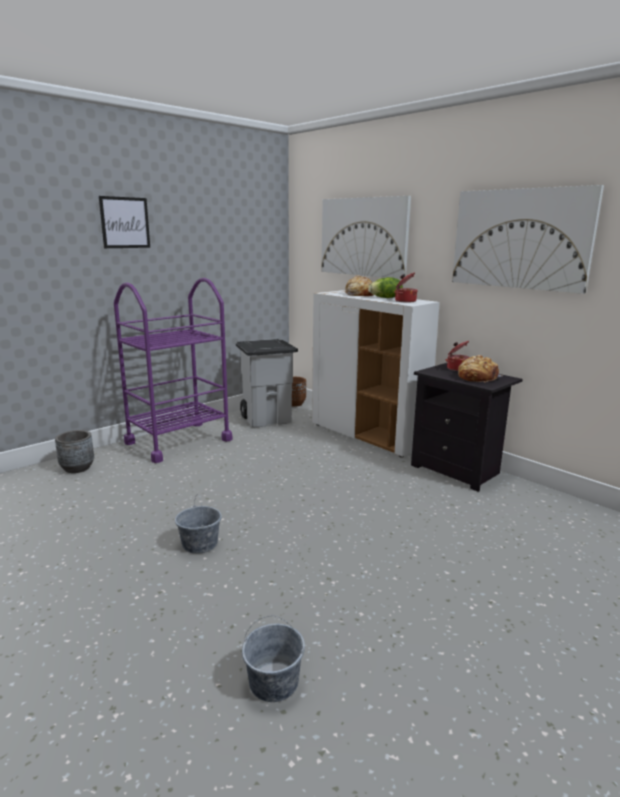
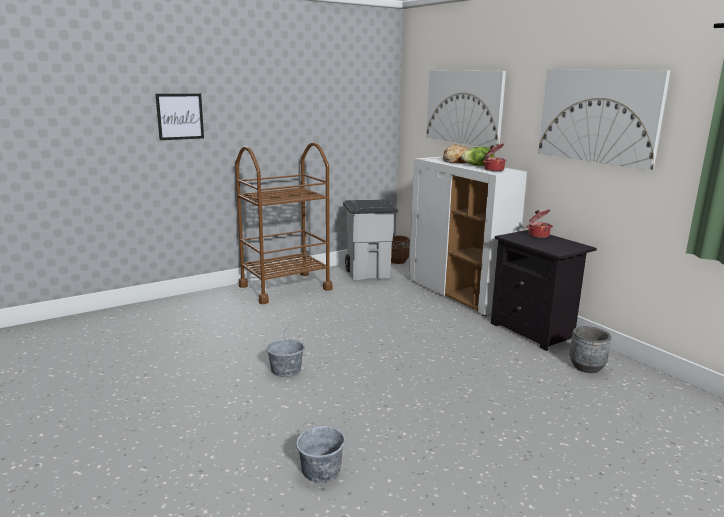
camera: 10 degrees right, 0 degrees up
grey planter [55,430,94,473] -> grey planter moved to [570,326,611,373]
picture [99,196,150,248] -> picture moved to [156,94,204,140]
purple cart [114,278,233,463] -> brown cart [235,142,333,304]
bread [458,355,502,383] -> none

